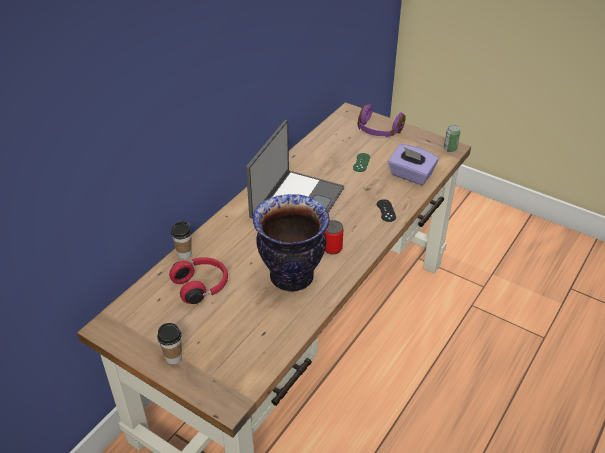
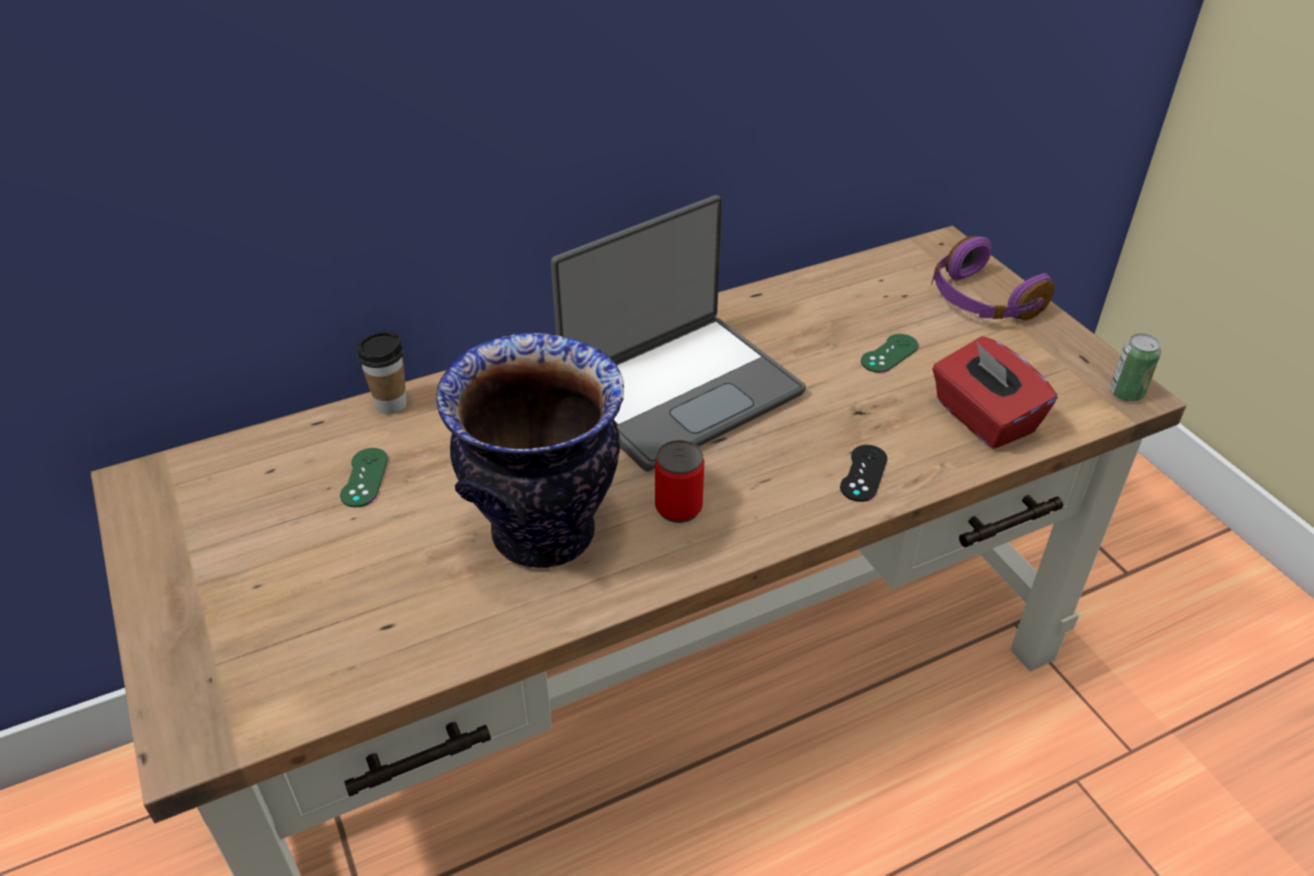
camera: 30 degrees right, 0 degrees up
cup [157,323,182,364] -> none
red headphones [169,257,228,304] -> green game controller [340,448,388,507]
purple tissue box [388,144,439,185] -> red tissue box [932,336,1057,449]

